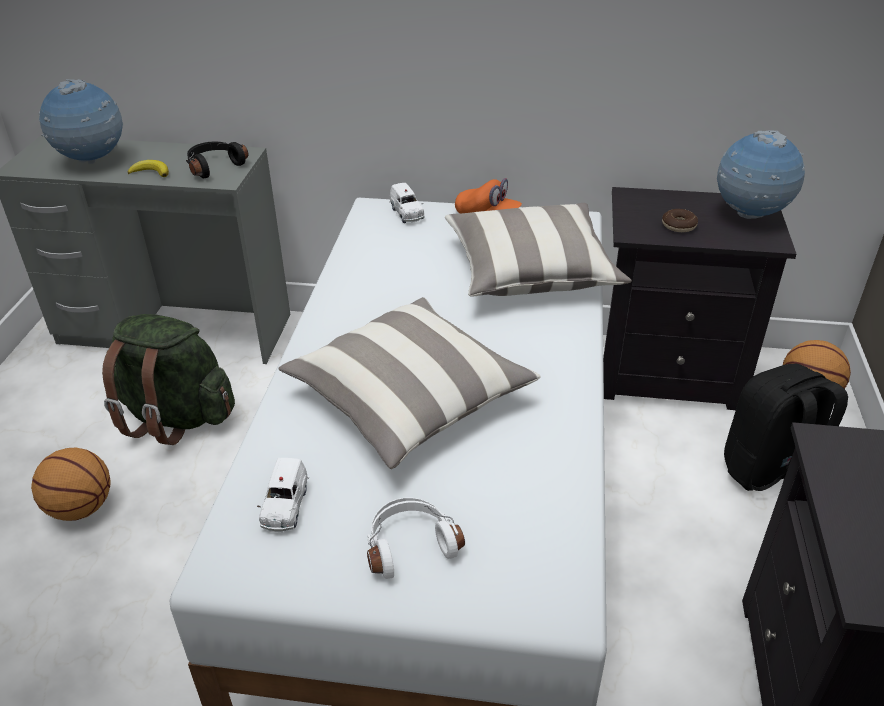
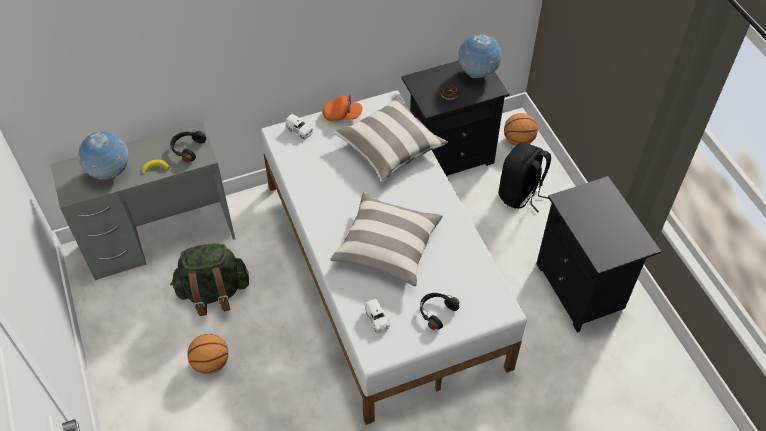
camera: 30 degrees left, 15 degrees up
white headphones [367,498,465,579] -> black headphones [420,293,459,330]

